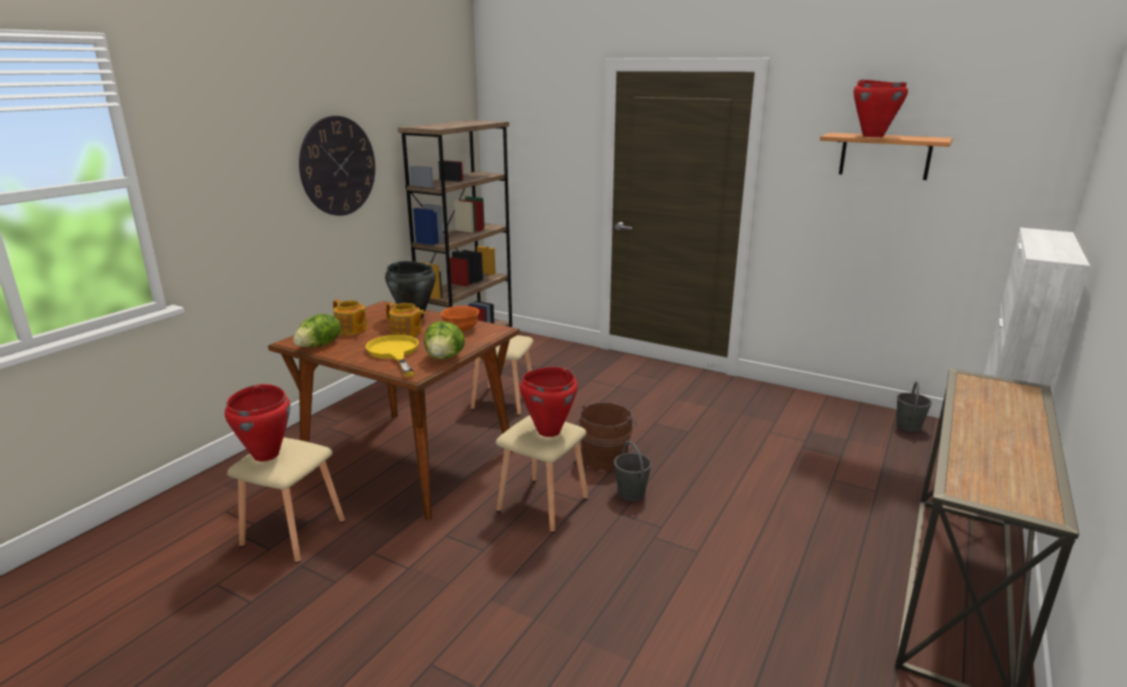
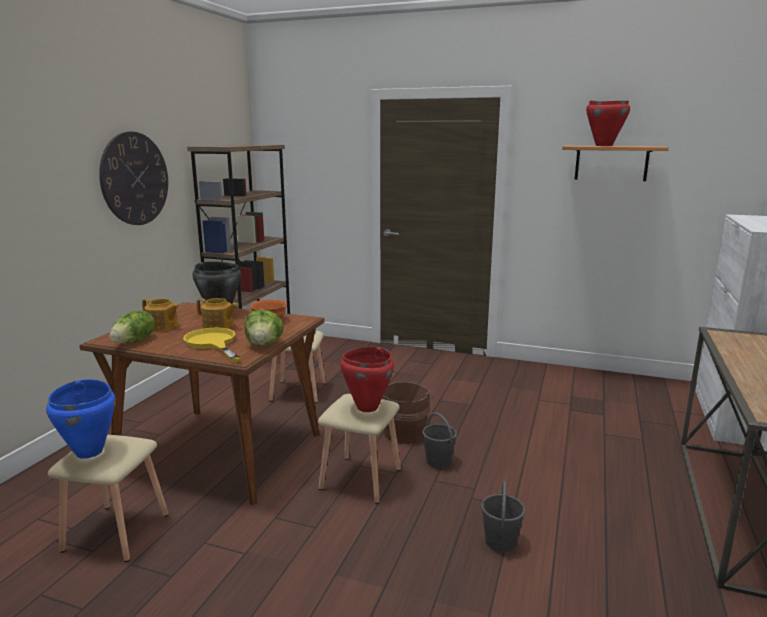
camera: 10 degrees left, 5 degrees down
red cooking pot [225,384,290,461] -> blue cooking pot [46,379,116,459]
grey bucket [896,381,932,432] -> grey bucket moved to [481,481,525,552]

